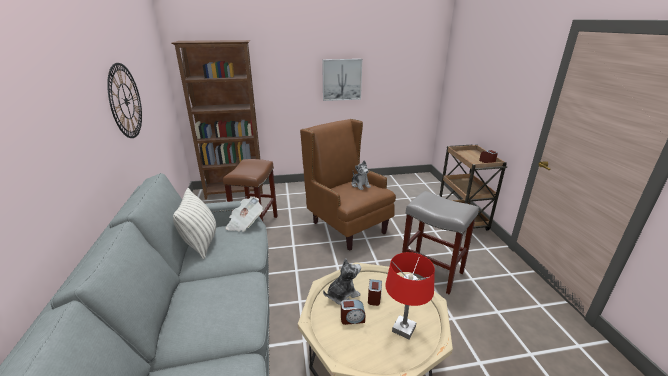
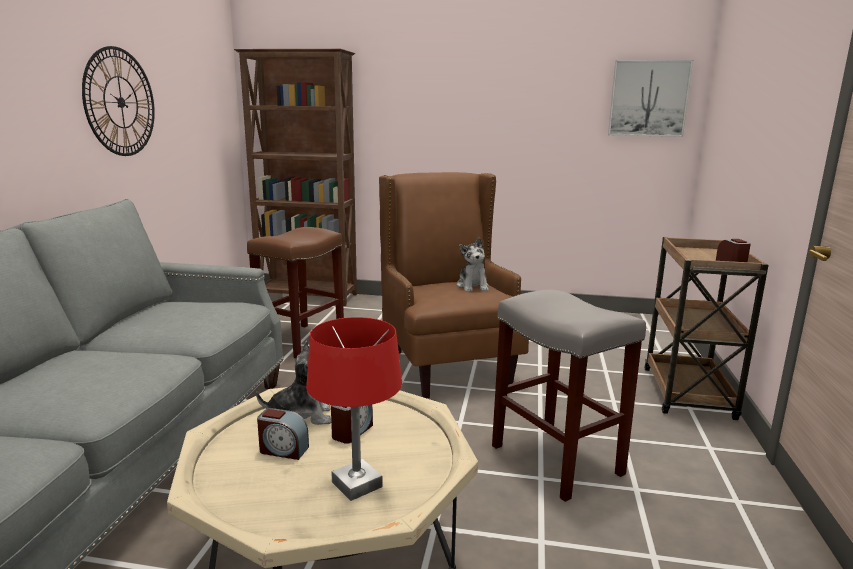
camera: 20 degrees right, 10 degrees down
pillow [173,188,216,259] -> none
newspaper [226,197,263,231] -> none
picture [322,59,362,101] -> picture moved to [608,60,693,137]

